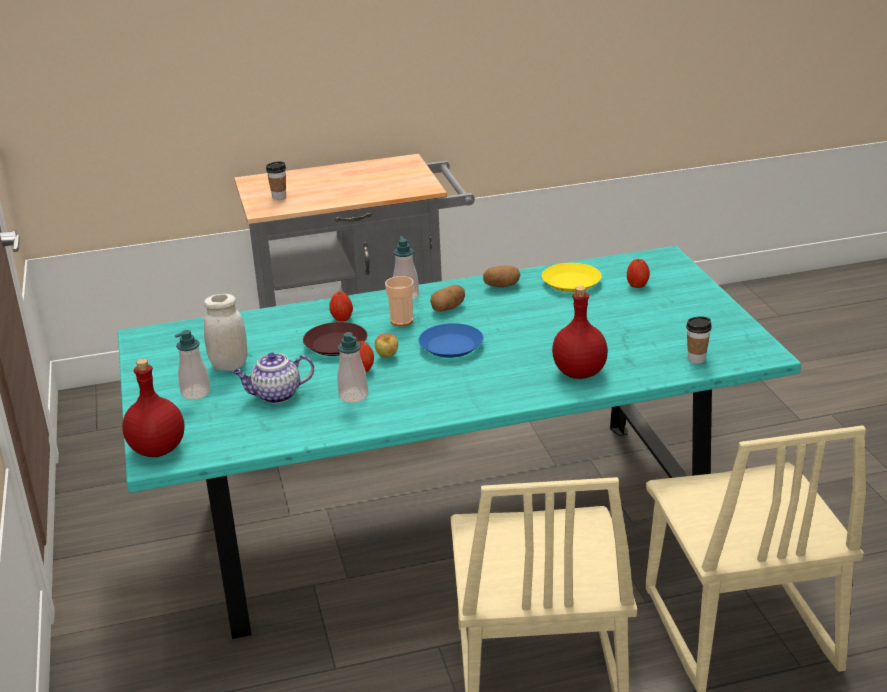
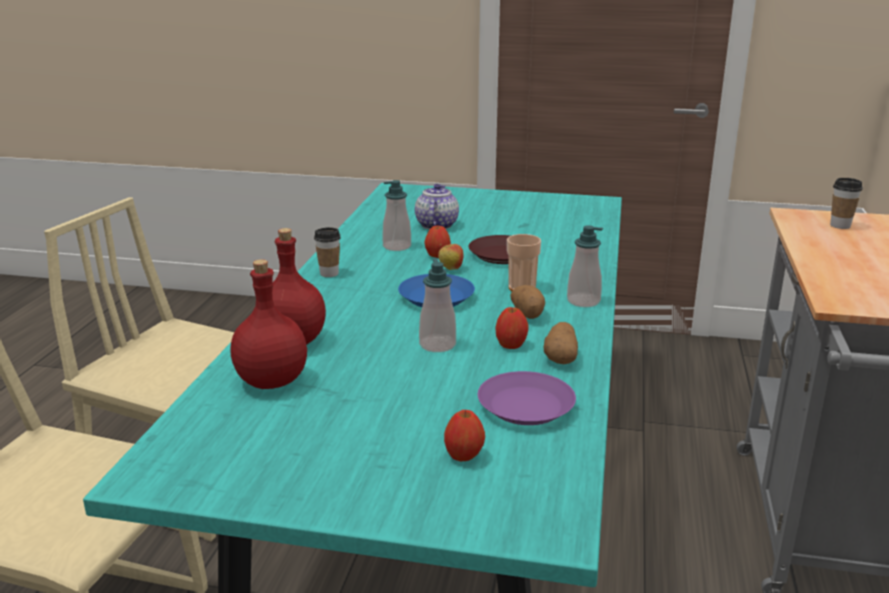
camera: 115 degrees right, 5 degrees down
red bottle [122,359,185,457] -> red bottle moved to [231,259,307,389]
soap dispenser [174,330,210,400] -> soap dispenser moved to [419,258,456,352]
white jar [204,294,247,371] -> none
apple [329,291,353,321] -> apple moved to [495,307,529,349]
yellow plate [542,263,602,292] -> purple plate [478,371,576,425]
cup [686,316,712,364] -> cup moved to [314,227,341,277]

